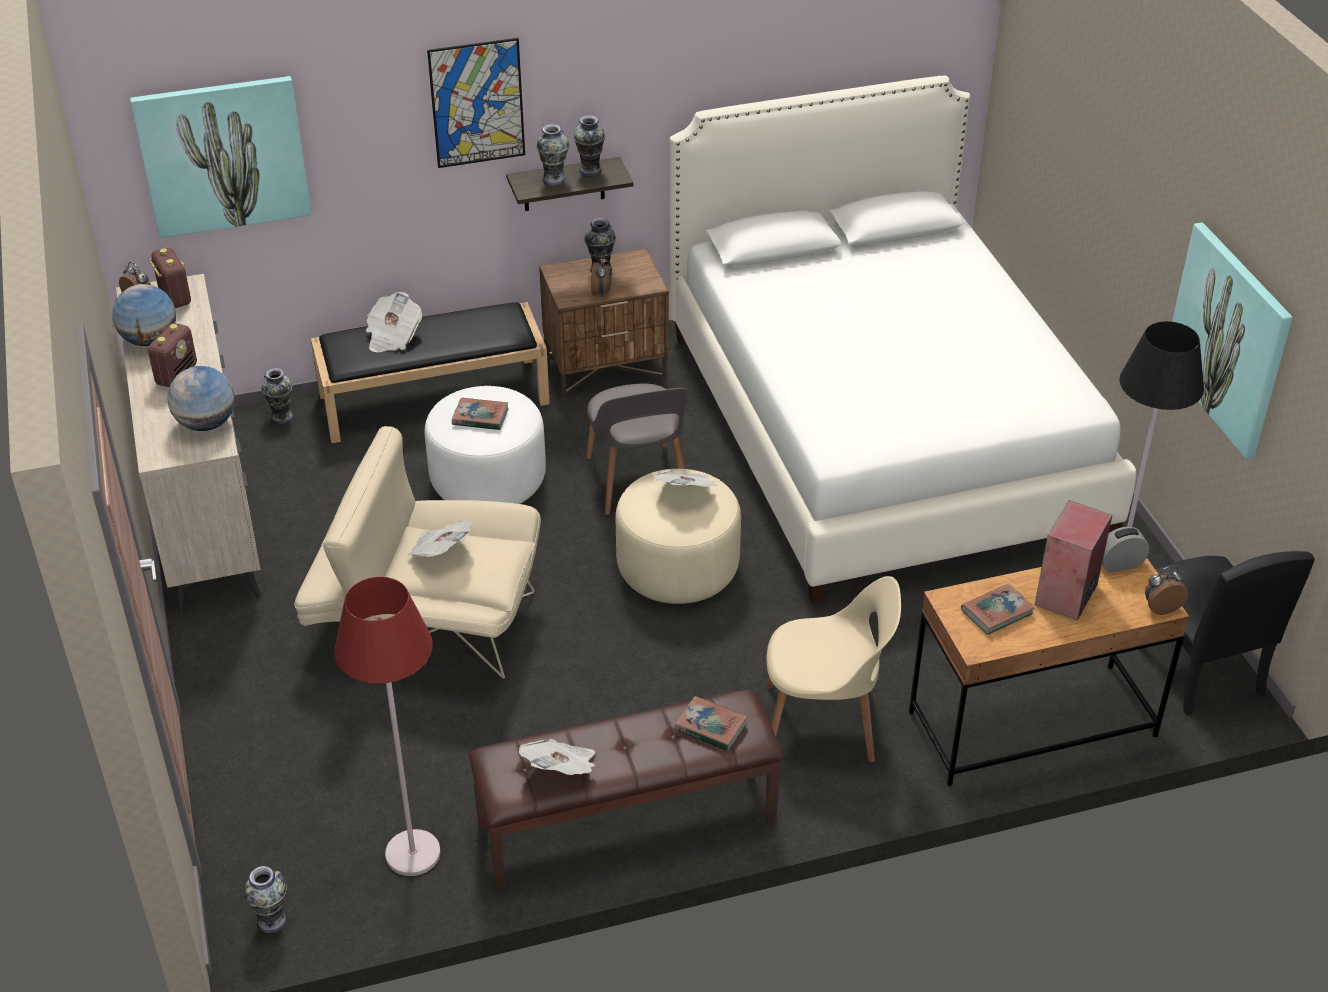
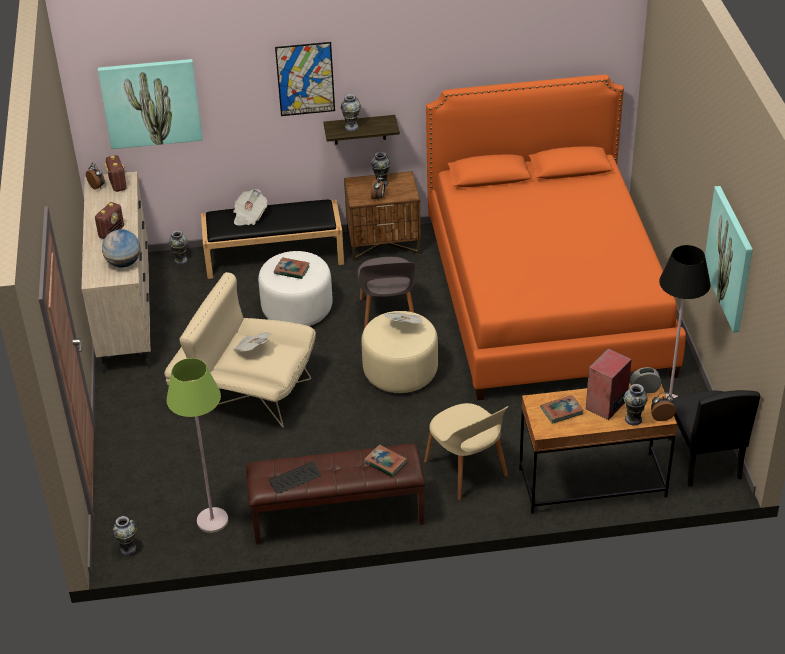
camera: 10 degrees right, 0 degrees up
globe [112,284,176,346] -> none
red floor lamp [334,577,440,876] -> green floor lamp [167,358,228,533]
newspaper [519,739,595,775] -> keyboard [269,462,321,494]
vase [573,116,605,177] -> vase moved to [624,384,648,426]
white bed [670,76,1136,604] -> orange bed [426,75,686,400]
beige chair [766,576,901,763] -> beige chair turned 45 degrees clockwise [424,403,508,500]

